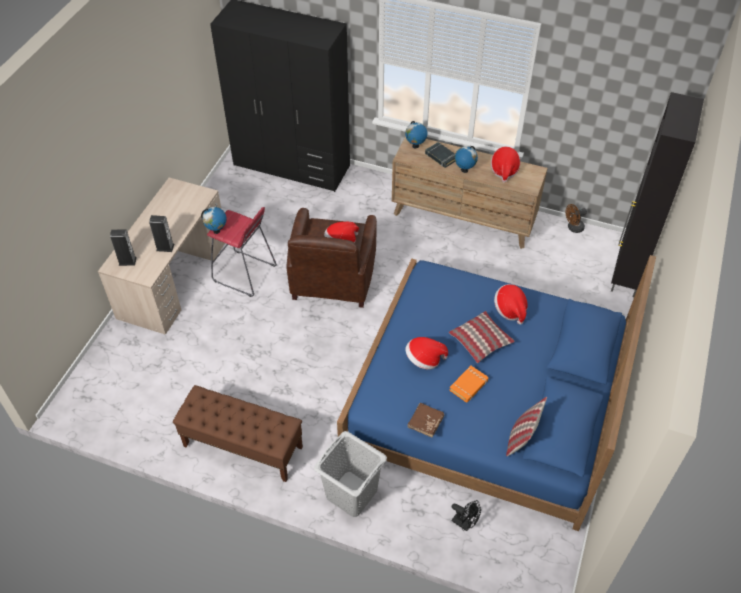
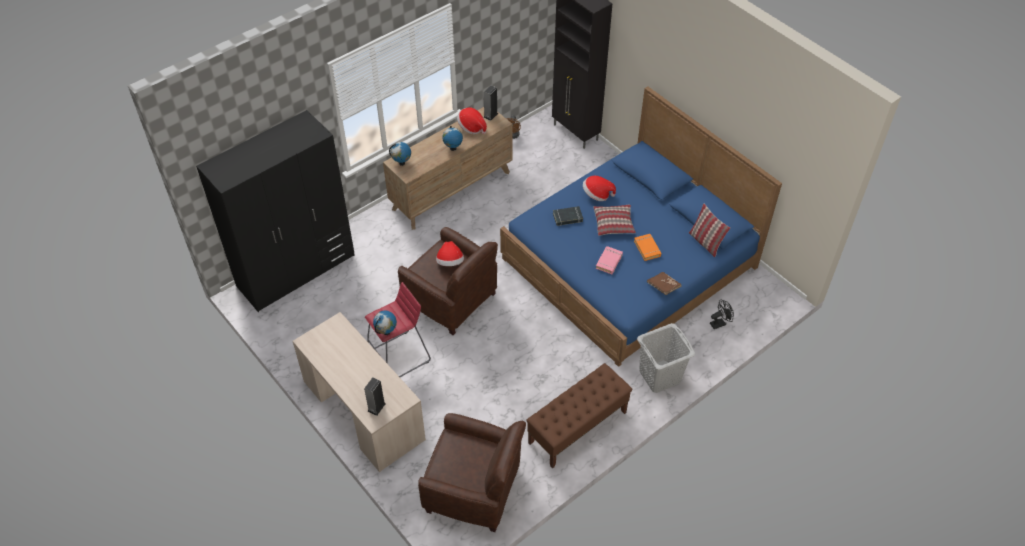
camera: 60 degrees left, 0 degrees up
speaker [149,215,174,252] -> speaker moved to [484,85,498,121]
hat [406,337,448,369] -> pink book [596,246,623,274]
black book [425,142,455,168] -> black book moved to [553,206,583,226]
none -> brown armchair [418,413,526,532]

